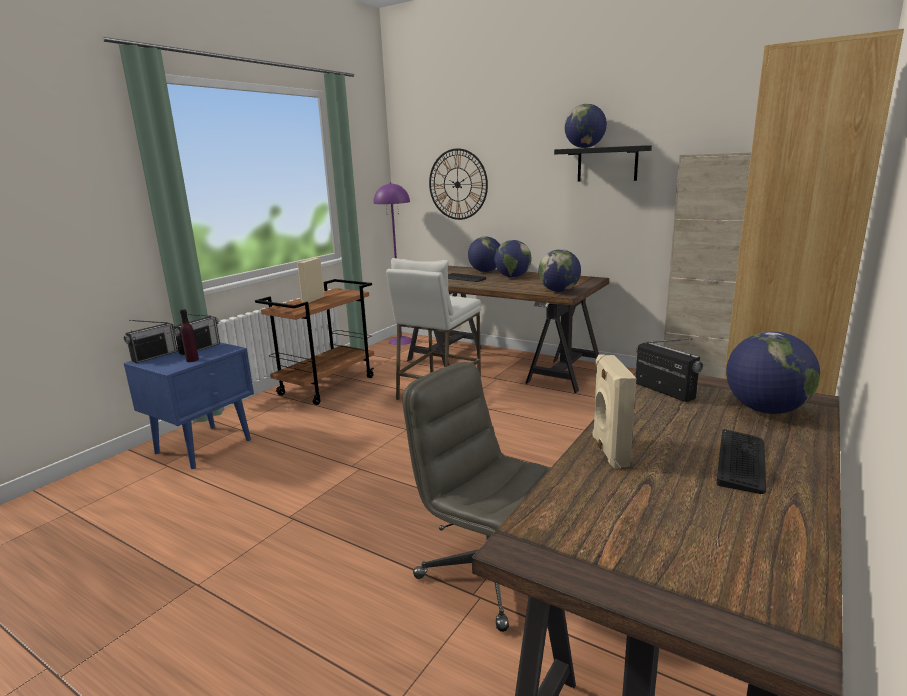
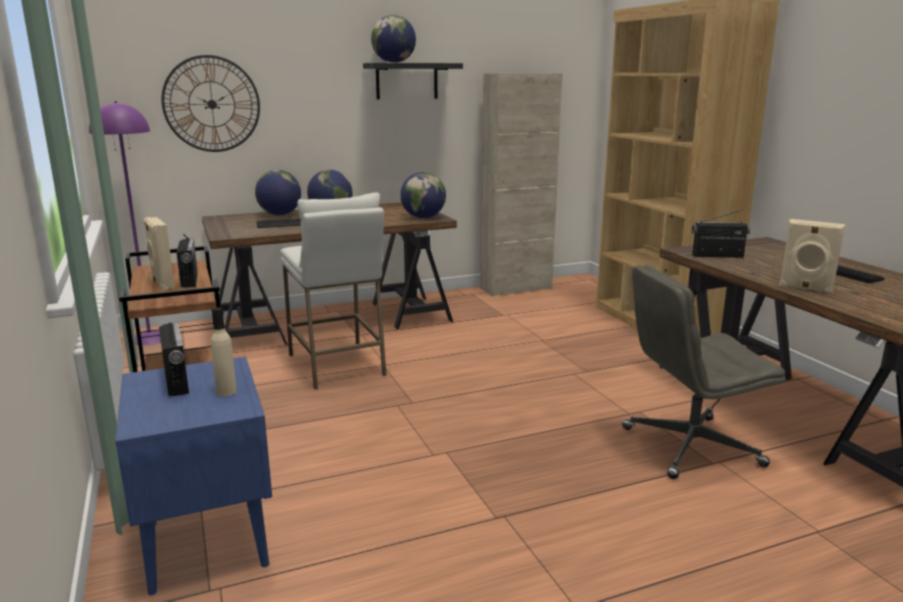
camera: 55 degrees left, 0 degrees up
radio [124,320,178,363] -> radio moved to [176,234,198,288]
purple bottle [180,309,199,362] -> beige bottle [211,307,237,396]
globe [726,331,820,414] -> none

